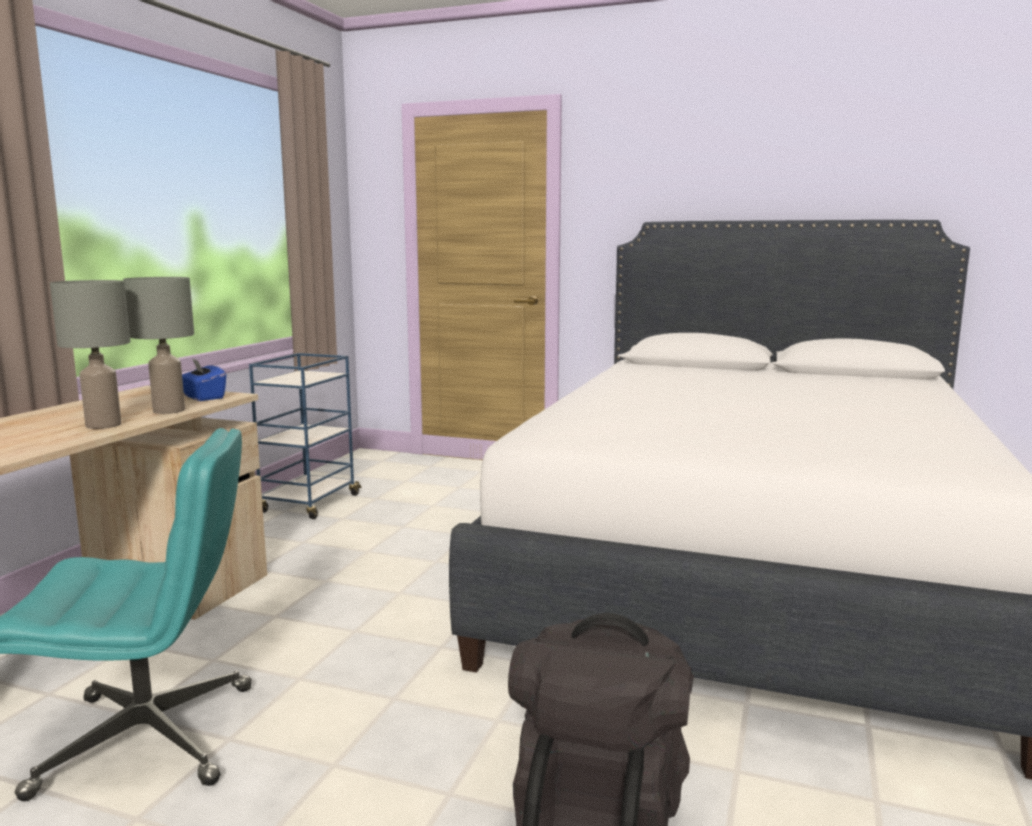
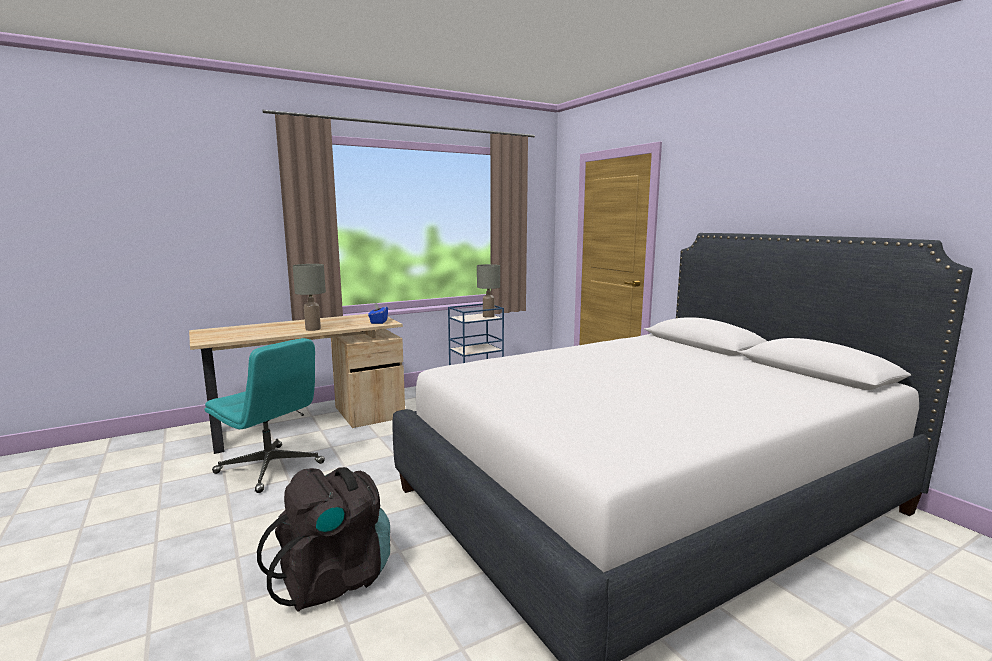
camera: 40 degrees right, 0 degrees up
grey table lamp [123,277,194,414] -> grey table lamp moved to [477,264,500,318]

